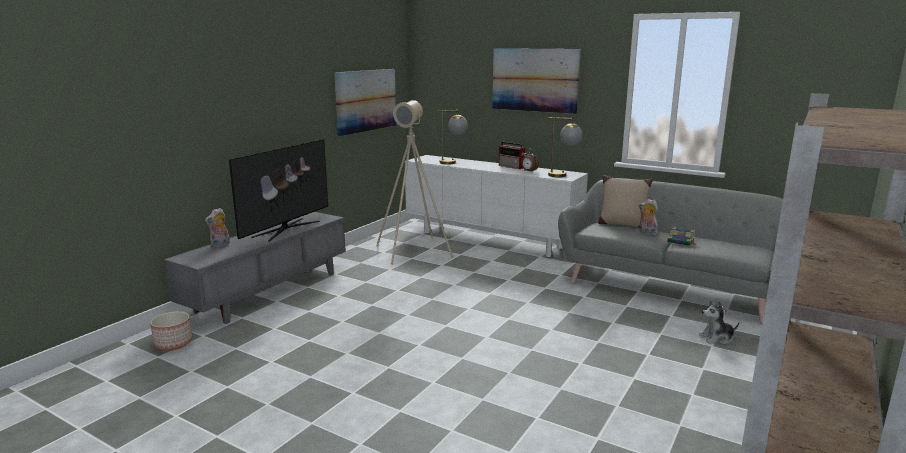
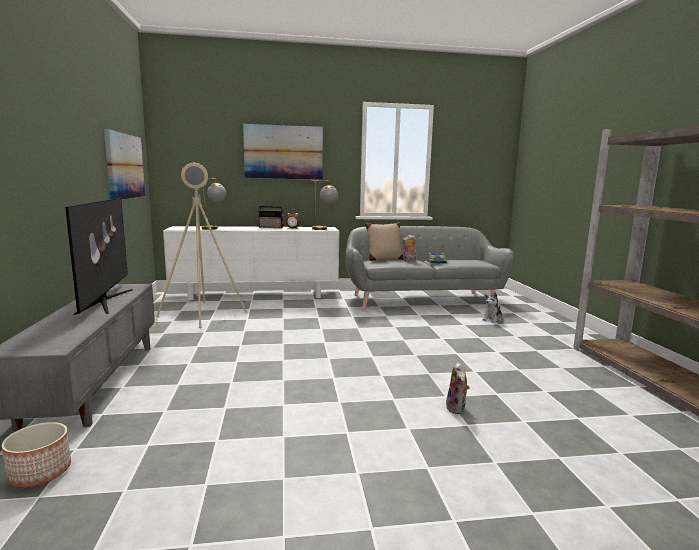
camera: 40 degrees left, 5 degrees down
plush toy [205,208,230,248] -> plush toy moved to [446,362,470,414]

